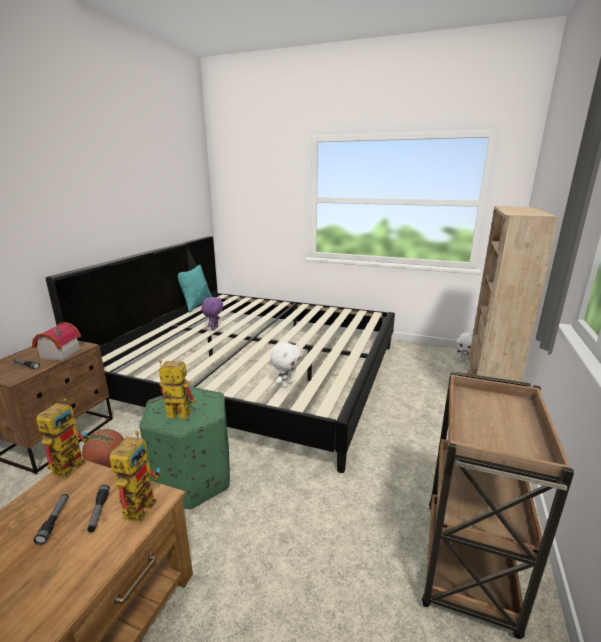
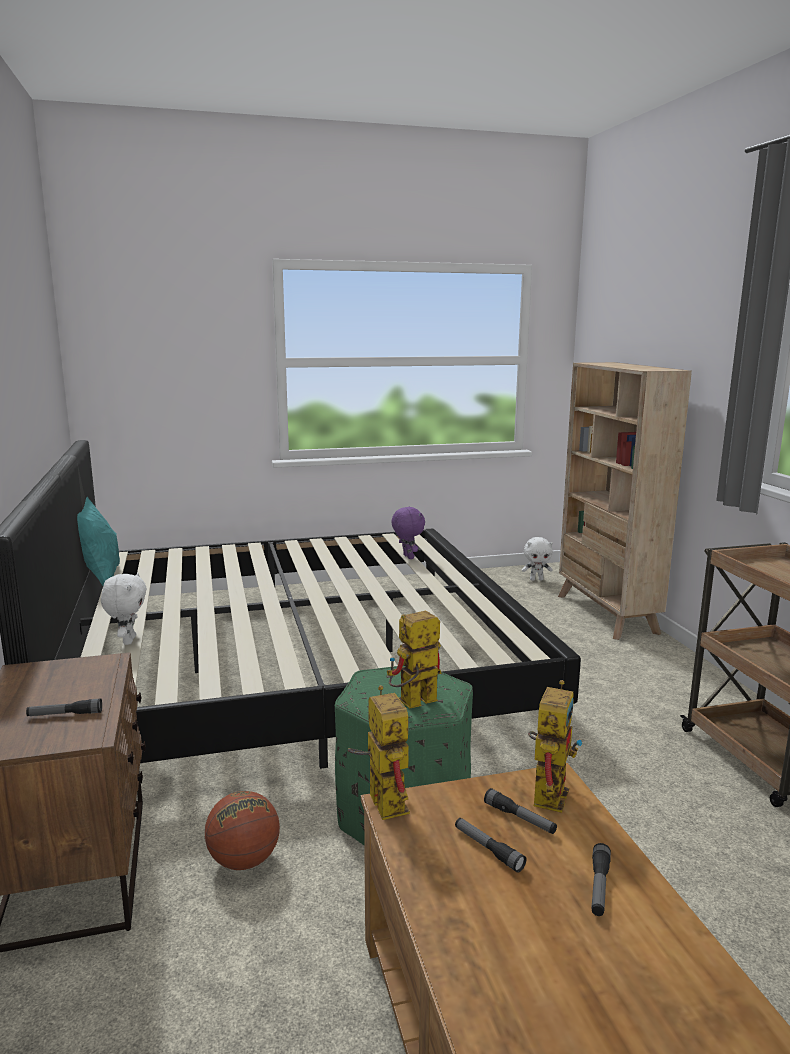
camera: 35 degrees left, 5 degrees down
toy house [32,322,81,361] -> none
toy robot [110,431,161,522] -> toy robot turned 45 degrees clockwise [528,680,582,813]
purple plush toy [201,297,223,330] -> purple plush toy moved to [392,506,425,559]
white plush toy [270,342,301,388] -> white plush toy moved to [101,573,147,645]
none -> flashlight [591,843,611,916]

